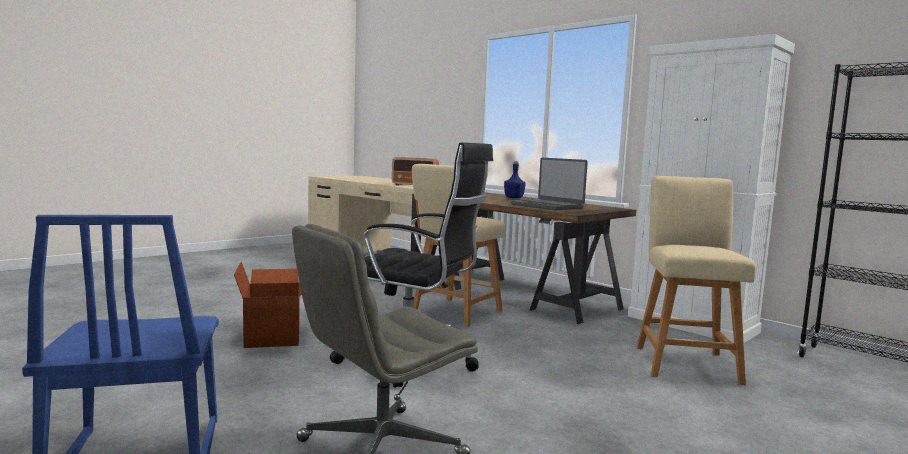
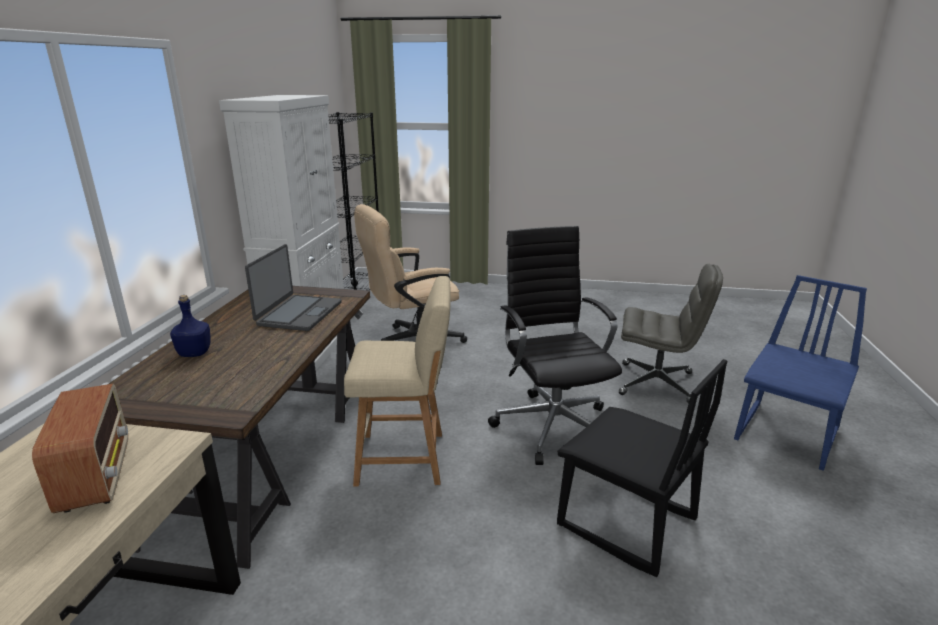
camera: 125 degrees left, 15 degrees up
cardboard box [234,261,302,348] -> black chair [557,359,727,577]
beige stool [637,176,756,385] -> beige office chair [354,204,467,343]

